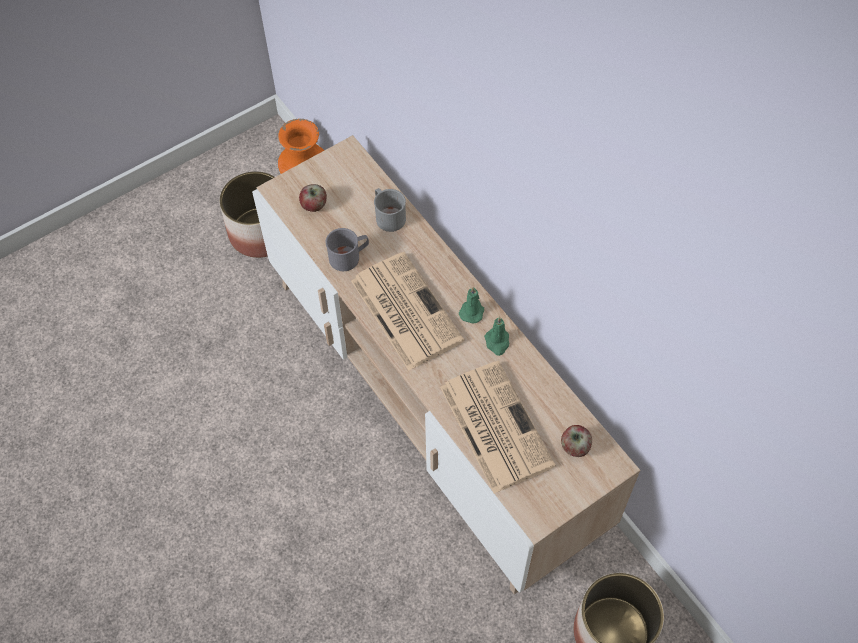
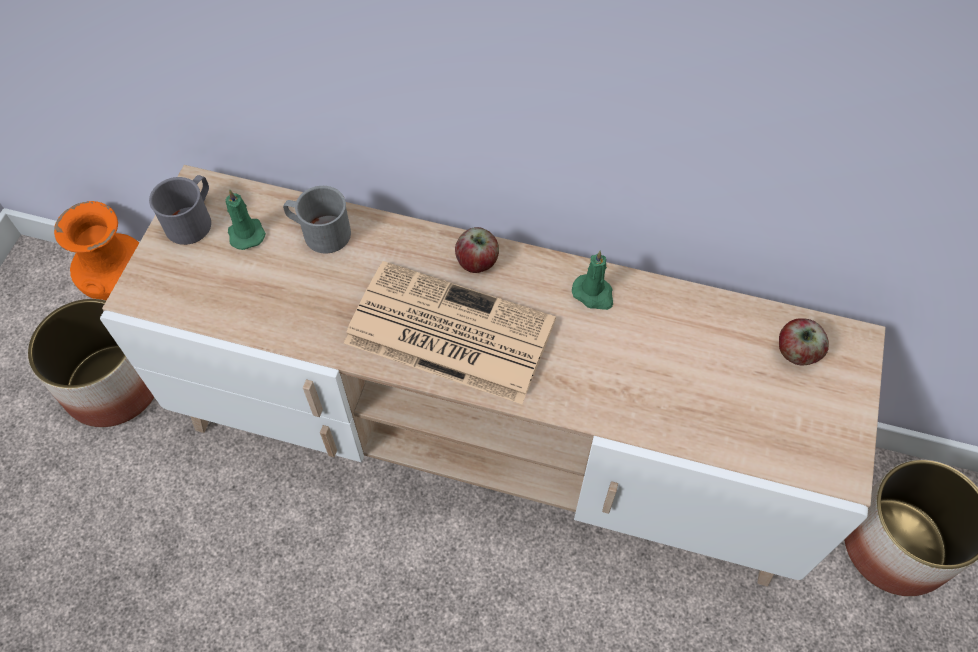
camera: 40 degrees left, 0 degrees up
apple [299,184,327,212] -> apple moved to [455,227,499,273]
grey mug [326,228,369,271] -> grey mug moved to [149,175,211,245]
newspaper [440,361,555,493] -> none
green candle [459,287,484,324] -> green candle moved to [225,189,266,250]

